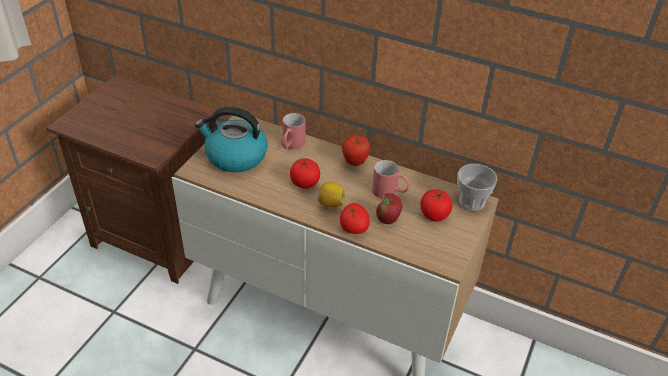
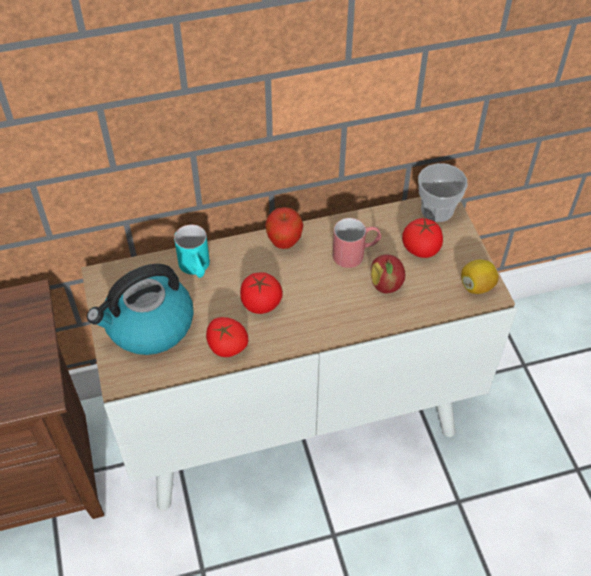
camera: 40 degrees left, 10 degrees up
red mug [281,113,306,150] -> turquoise mug [174,225,210,278]
lemon [318,182,345,208] -> lemon moved to [461,260,499,294]
tomato [340,203,370,234] -> tomato moved to [206,317,248,357]

